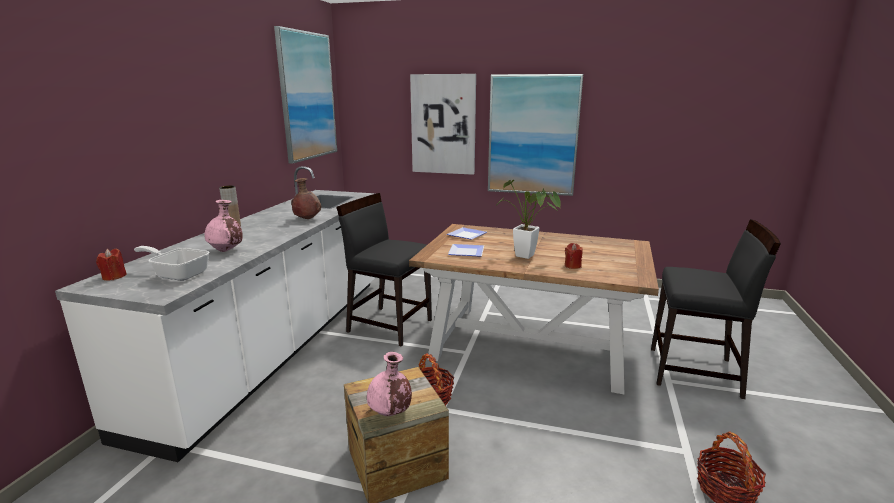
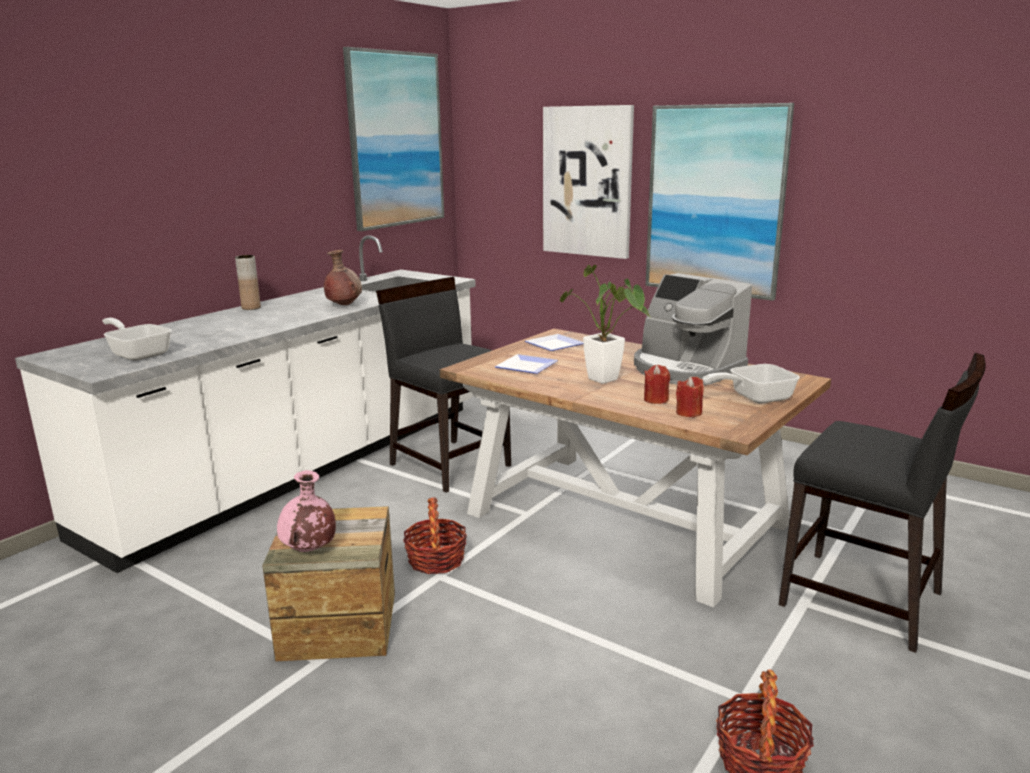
camera: 20 degrees right, 0 degrees up
red candle [96,249,127,281] -> red candle moved to [676,376,704,417]
pink vase [205,200,243,252] -> none
none -> coffee machine [634,273,752,385]
none -> frying pan [702,364,800,404]

